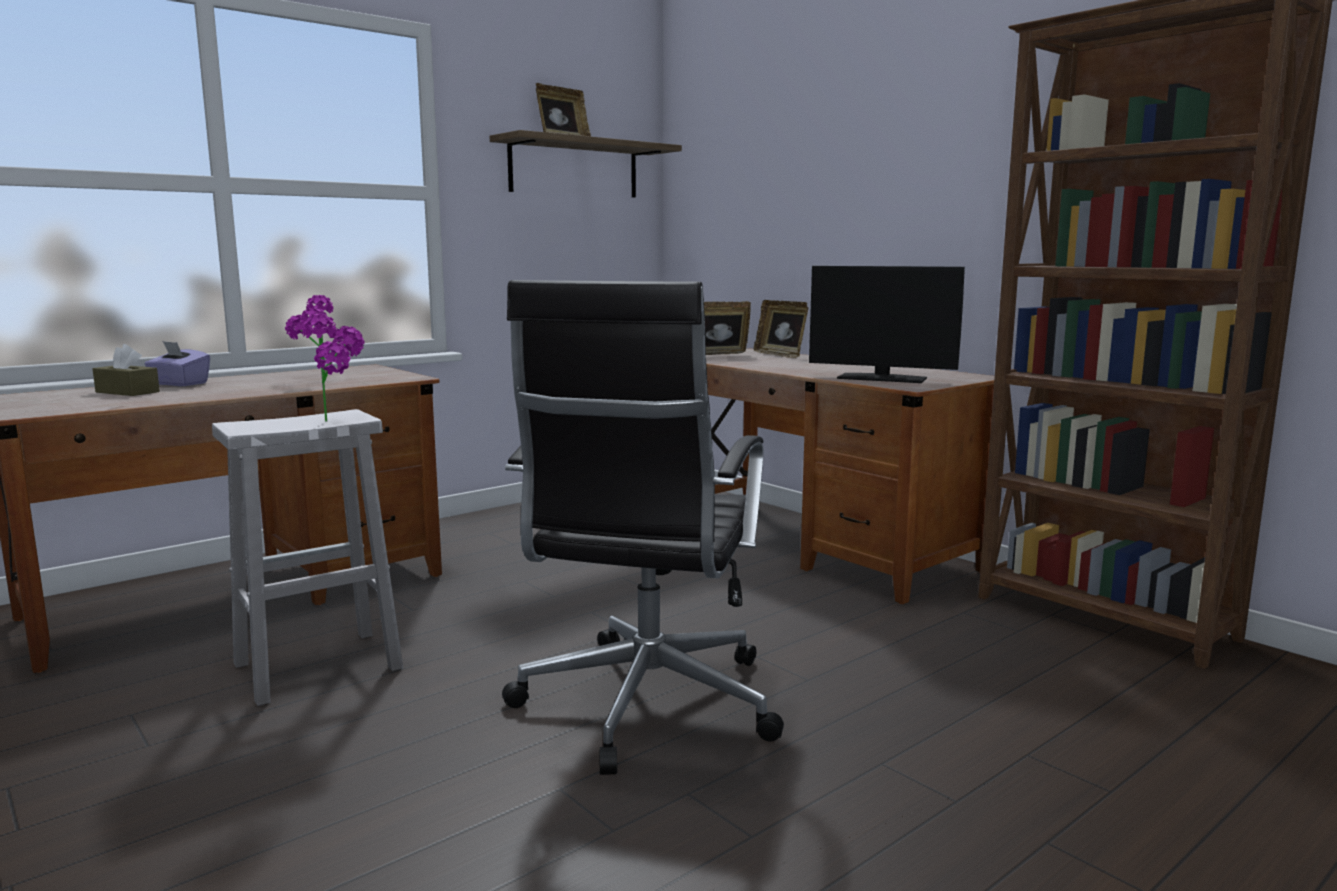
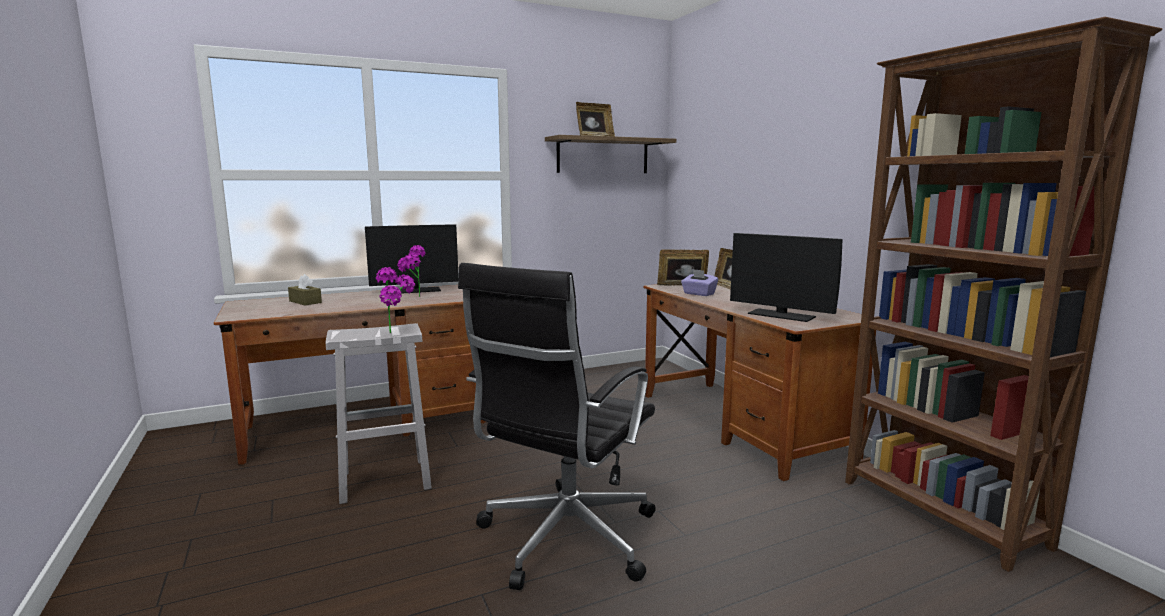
camera: 15 degrees right, 0 degrees up
purple tissue box [145,341,210,386] -> purple tissue box moved to [681,269,718,296]
none -> monitor [365,224,459,294]

